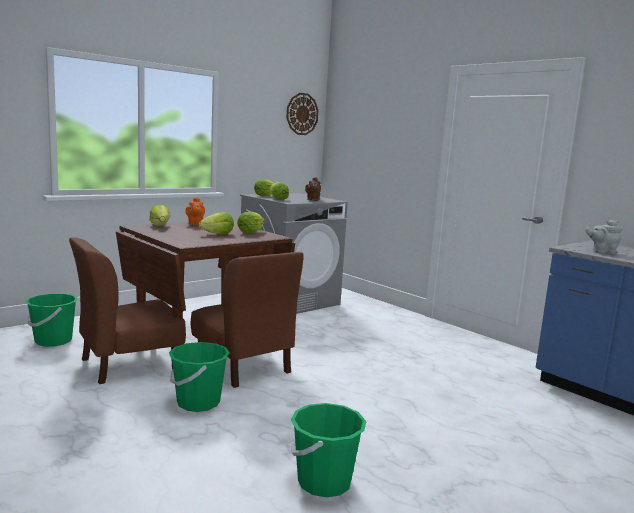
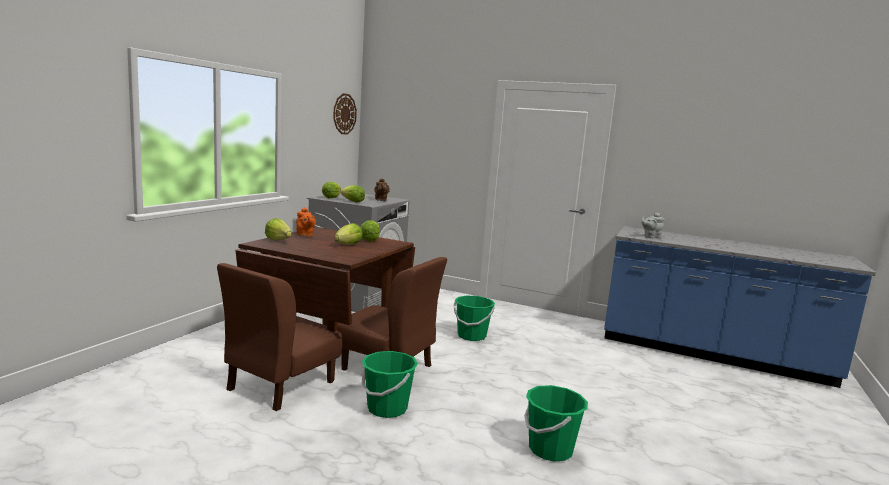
camera: 25 degrees left, 0 degrees up
green bucket [26,294,78,347] -> green bucket moved to [454,296,495,341]

